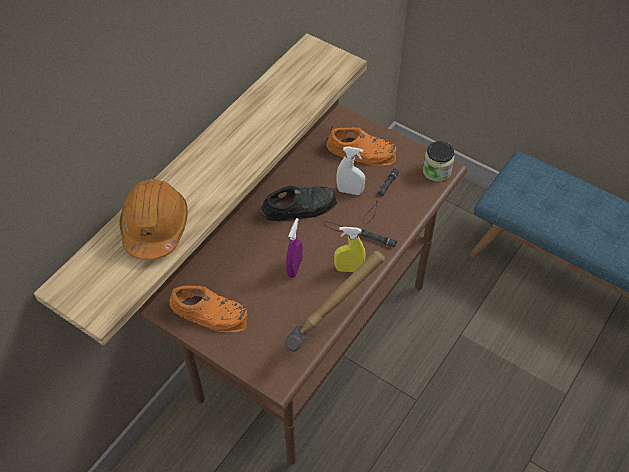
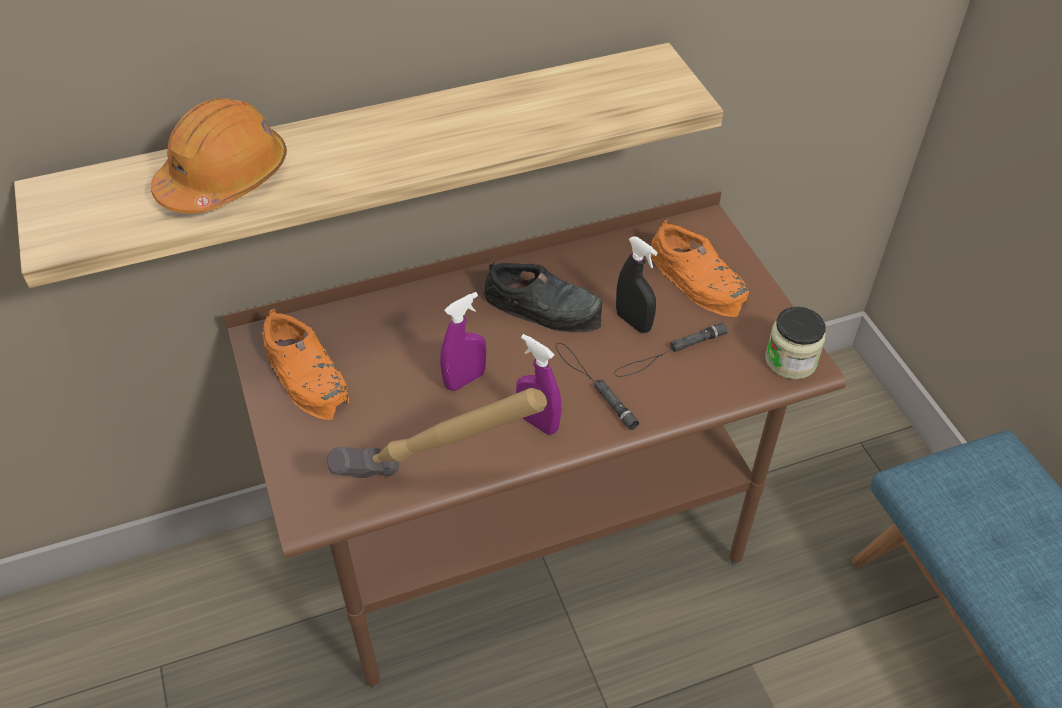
camera: 35 degrees right, 5 degrees down
yellow spray bottle [334,227,366,272] -> purple spray bottle [516,334,562,435]
white spray bottle [336,146,365,195] -> black spray bottle [616,236,658,333]

